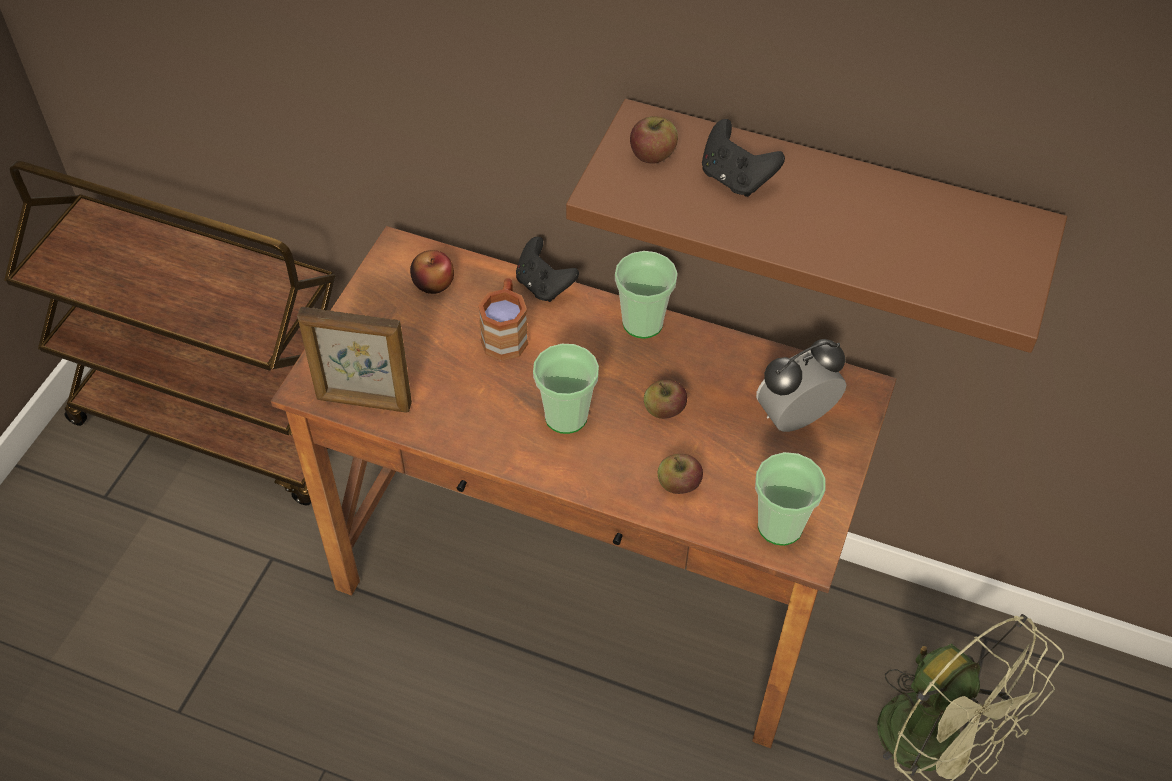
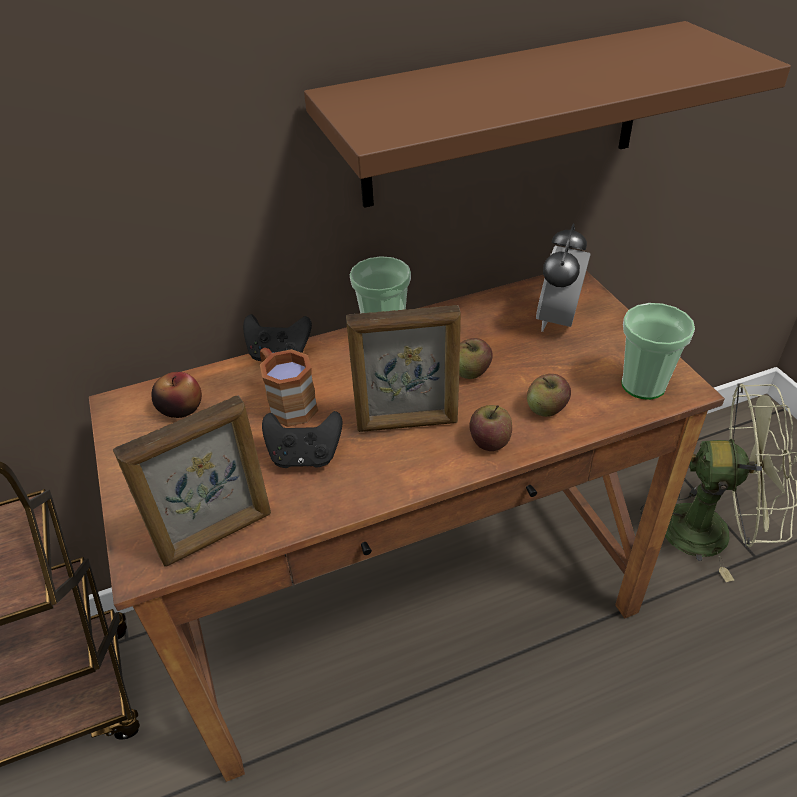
camera: 40 degrees left, 10 degrees down
cup [533,344,599,434] -> picture frame [346,305,461,432]
apple [630,116,678,164] -> apple moved to [470,405,512,451]
black game controller [702,119,785,197] -> black game controller moved to [262,411,342,468]

